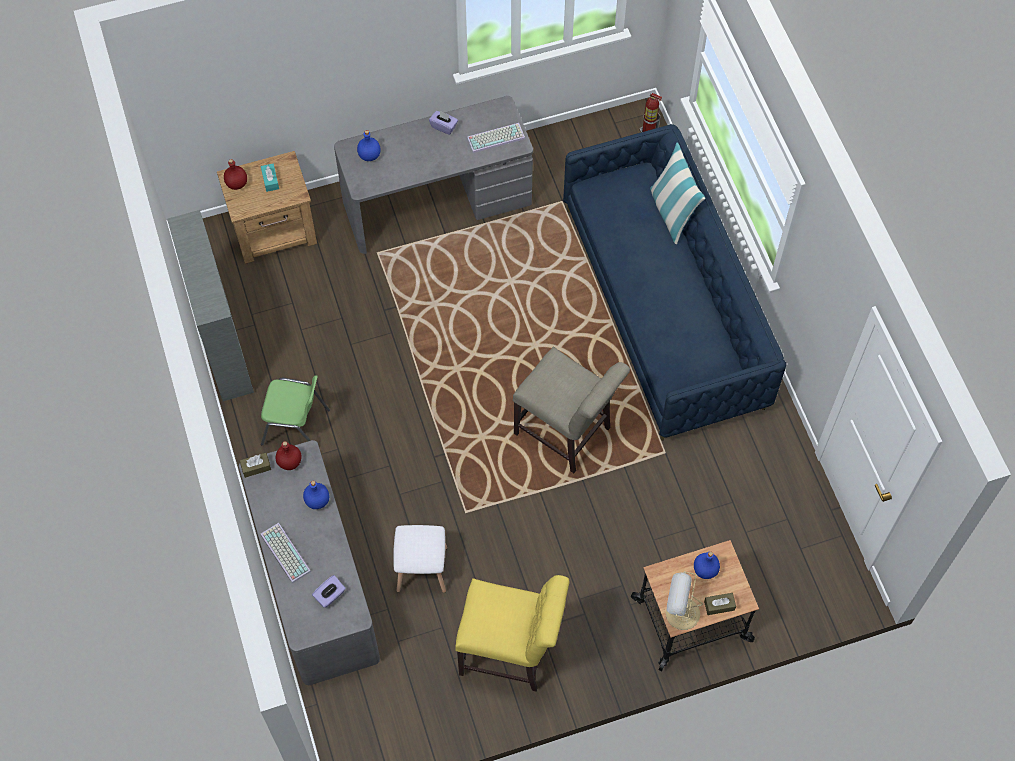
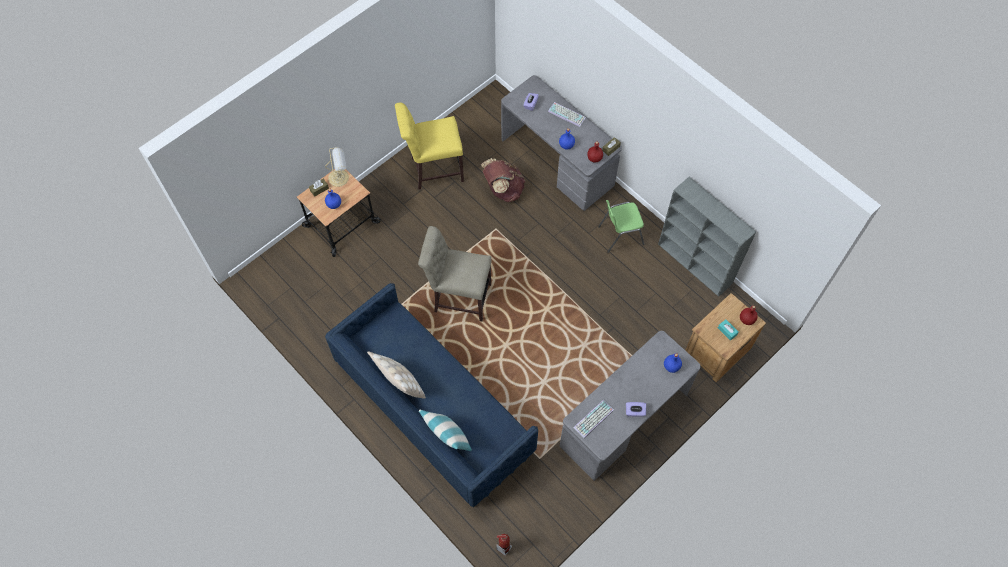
camera: 155 degrees right, 0 degrees up
white stool [393,525,448,593] -> brown backpack [481,158,525,202]
none -> beige pillow [367,352,426,399]

